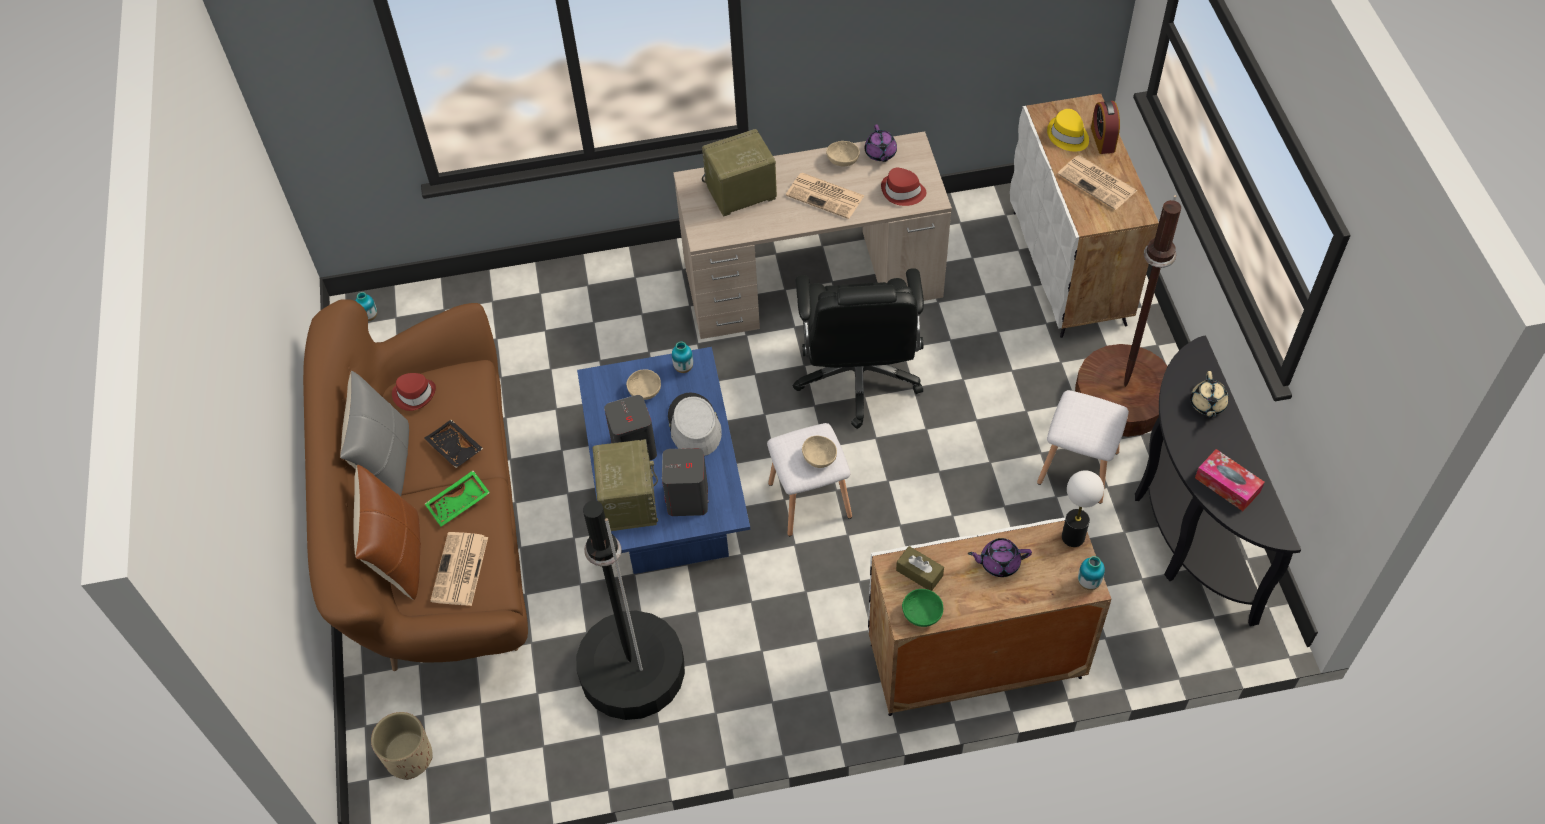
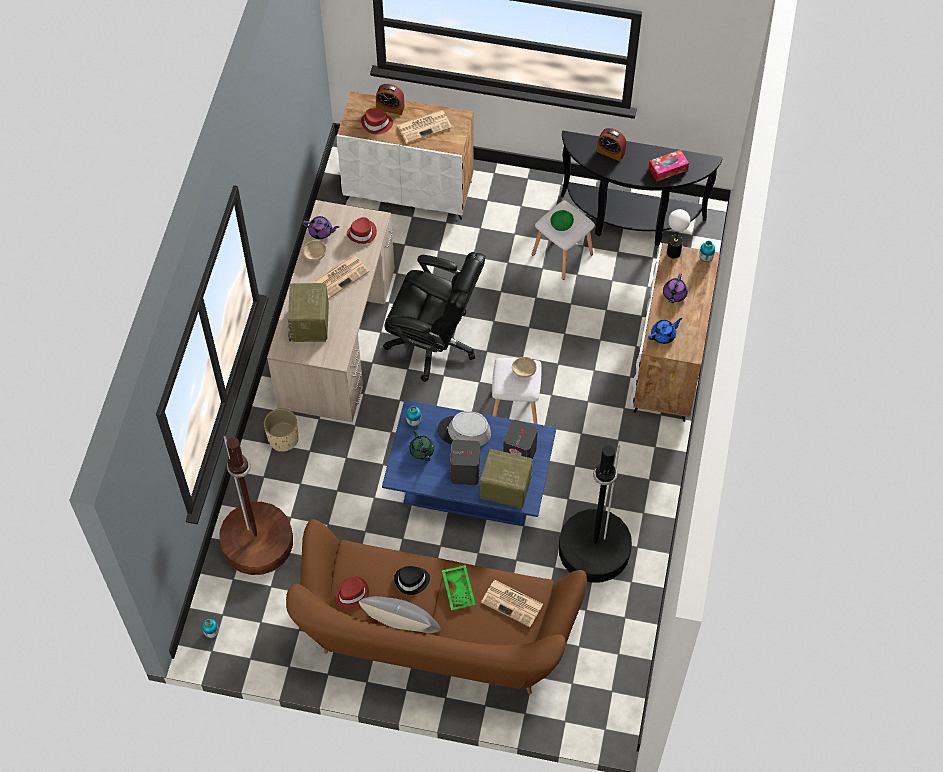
camera: 70 degrees left, 5 degrees up
brown pillow [354,465,421,600] -> none
beige planter [371,712,433,780] -> beige planter moved to [264,408,299,452]
black tray [424,420,483,468] -> black hat [394,566,430,595]
beige bowl [626,369,661,400] -> green teapot [409,430,434,461]
brown tissue box [896,546,944,591] -> blue teapot [648,318,682,344]
green bowl [902,589,943,627] -> green bowl moved to [550,210,574,231]
yellow hat [1047,109,1089,151] -> red hat [361,108,393,134]
brown floor lamp [1075,195,1181,437] -> brown floor lamp moved to [220,435,293,575]
beige teapot [1190,371,1229,417] -> alarm clock [597,128,626,161]

